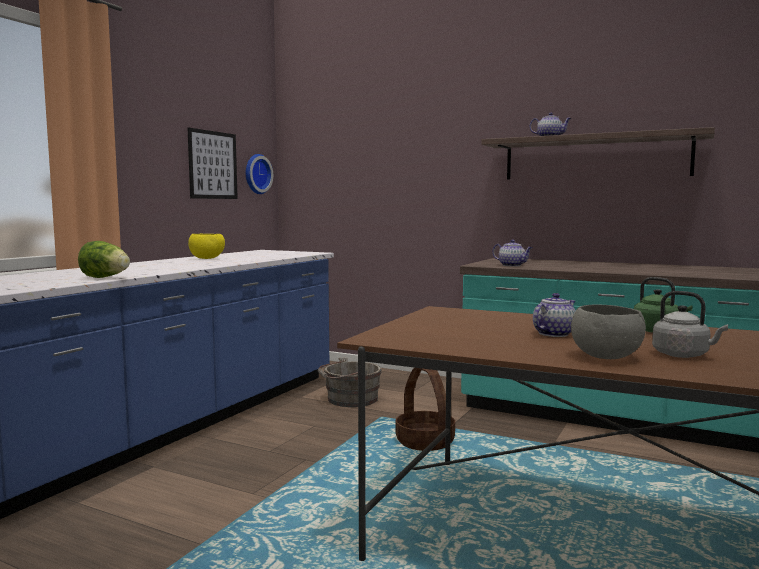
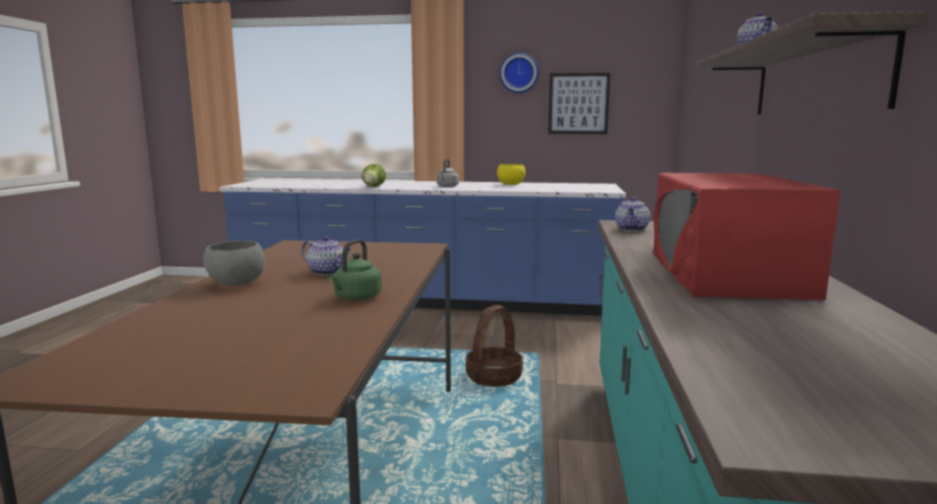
camera: 70 degrees right, 5 degrees up
wall clock [245,154,273,194] -> wall clock moved to [500,53,539,93]
grey bucket [318,357,382,407] -> none
grey kettle [652,291,728,358] -> grey kettle moved to [437,159,459,187]
none -> red microwave [653,173,840,300]

